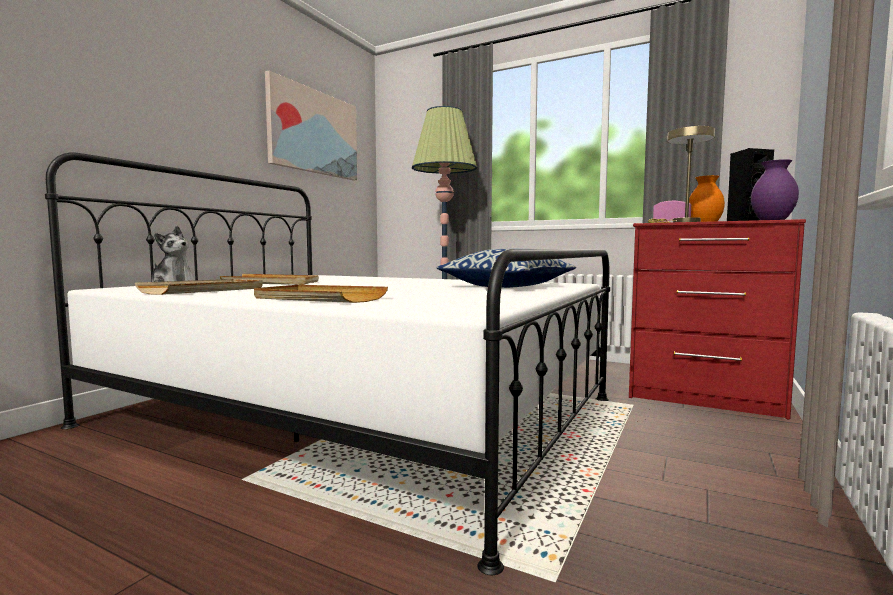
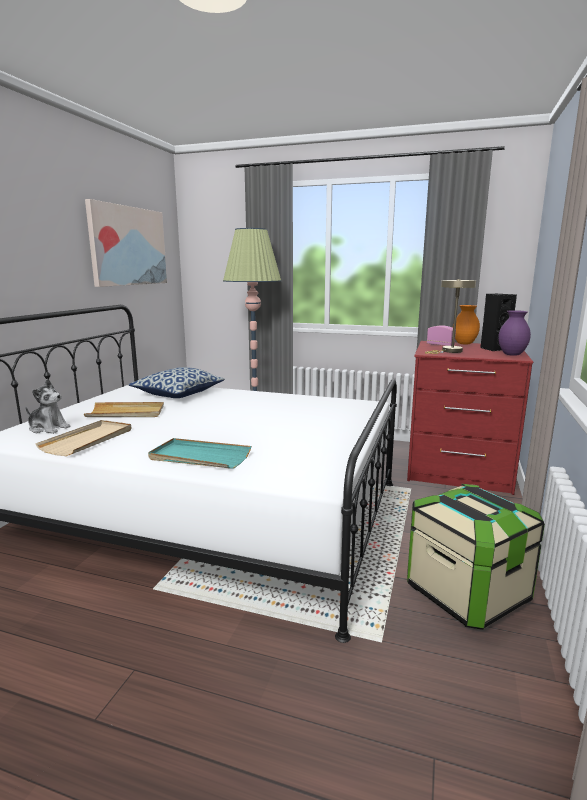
camera: 10 degrees left, 10 degrees up
beige tray [254,285,388,303] -> turquoise tray [148,438,251,469]
pillow [437,249,576,288] -> pillow moved to [128,367,225,398]
none -> storage box [407,484,545,630]

